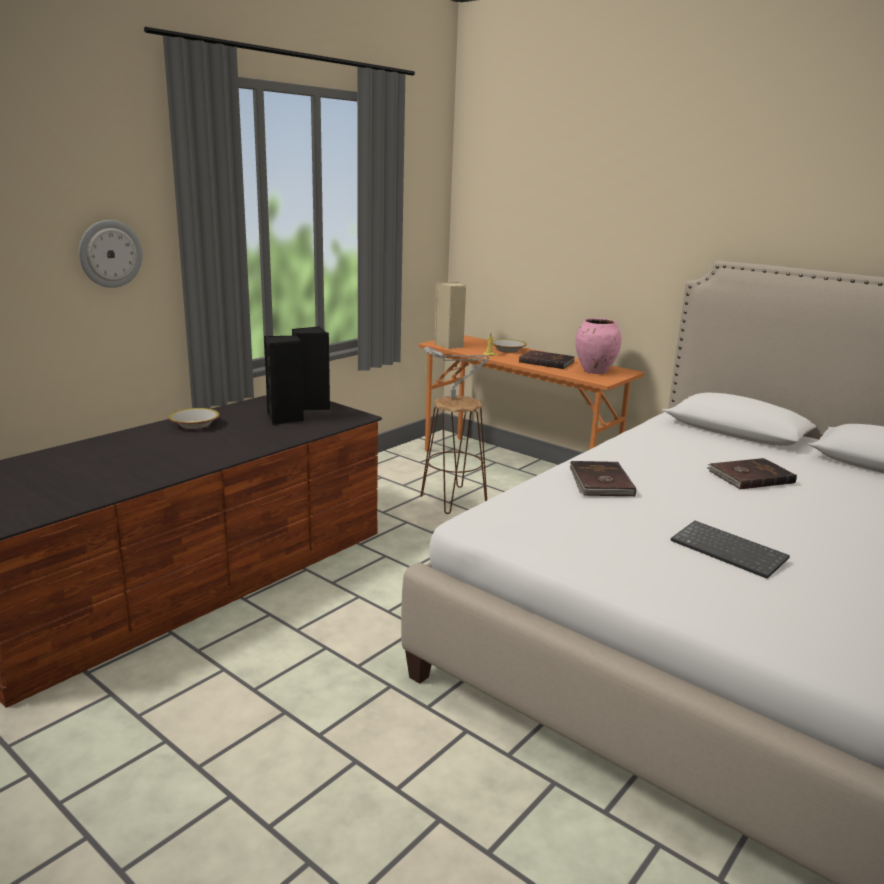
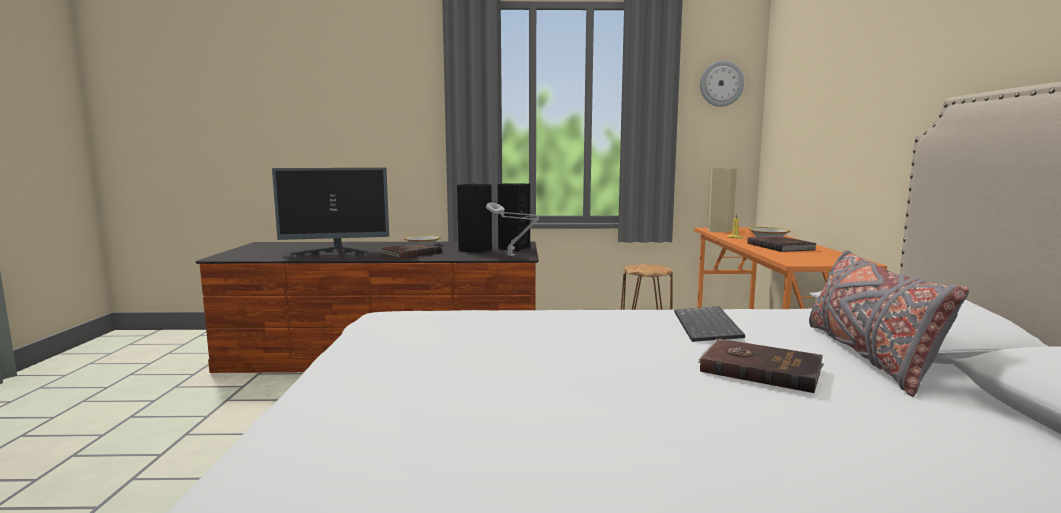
camera: 50 degrees right, 10 degrees down
wall clock [79,220,143,288] -> wall clock moved to [700,61,744,107]
grey table lamp [424,347,489,399] -> grey table lamp moved to [486,203,539,256]
brown book [570,461,636,497] -> brown book moved to [380,243,442,259]
pink vase [575,318,621,374] -> none
keyboard [671,521,790,579] -> keyboard moved to [674,306,745,342]
none -> monitor [272,168,389,256]
none -> grey pillow [809,250,969,397]

